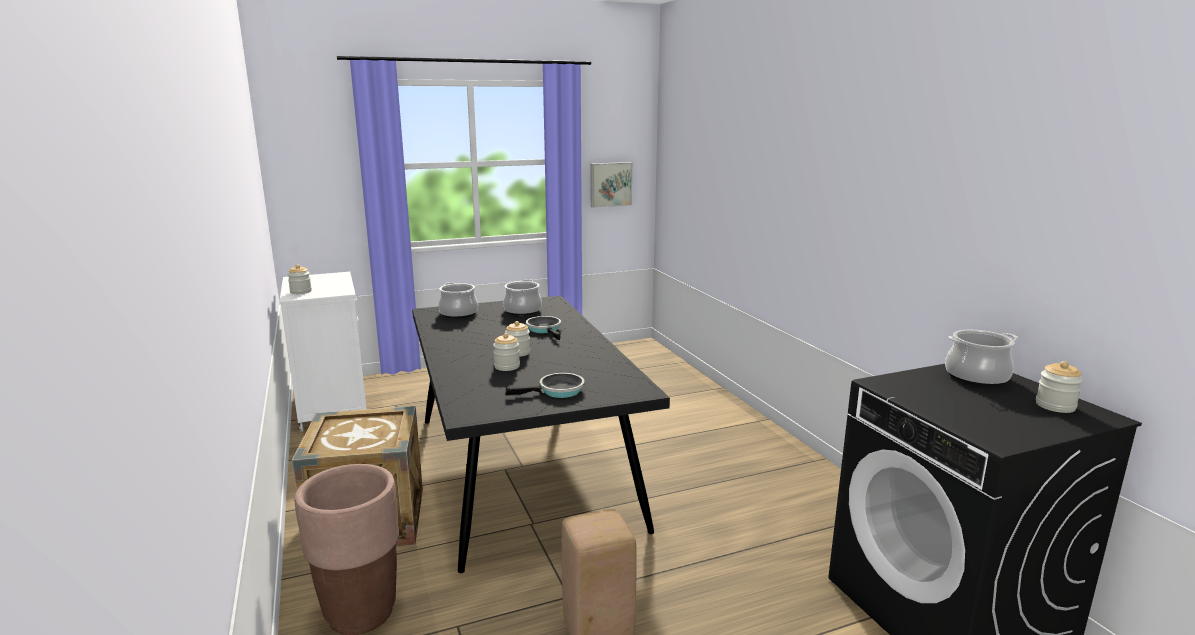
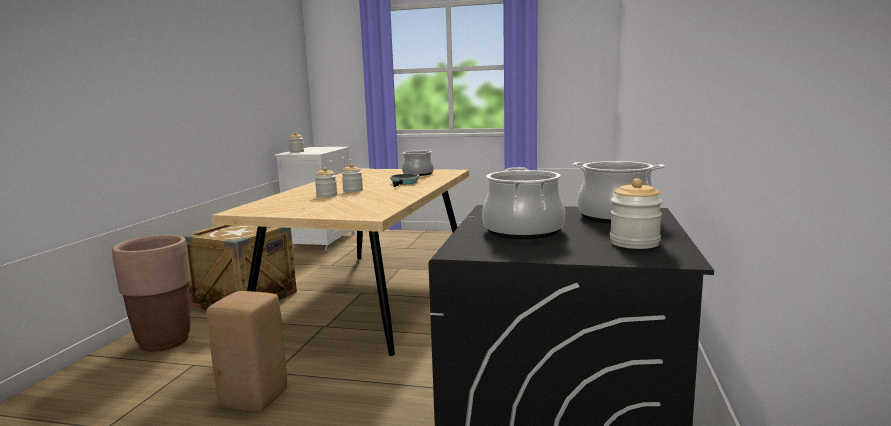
camera: 35 degrees right, 5 degrees down
black dining table [412,296,670,573] -> beige dining table [212,169,469,356]
cooking pot [438,282,478,318] -> cooking pot moved to [482,167,565,239]
frying pan [505,373,584,398] -> none
picture [591,162,632,208] -> none

